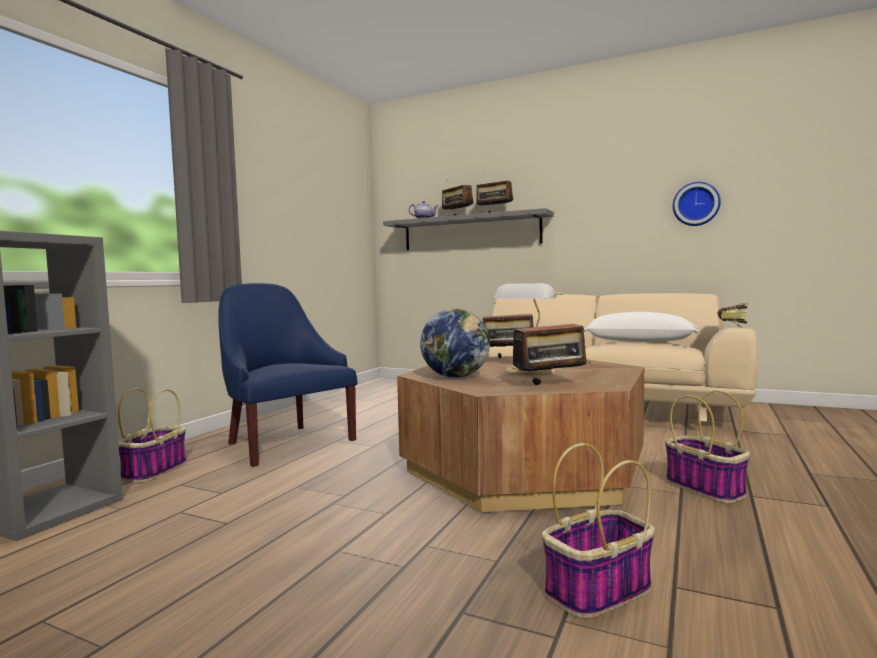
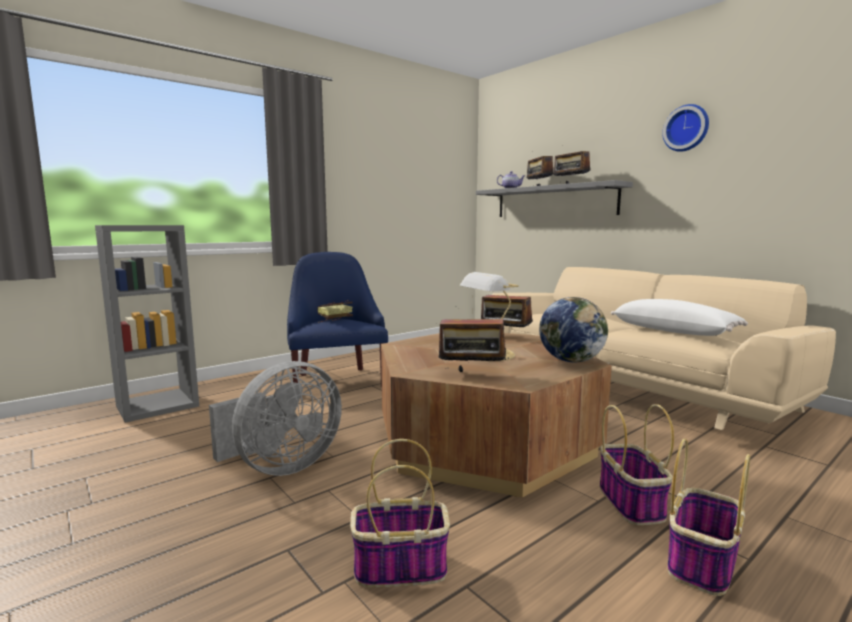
camera: 25 degrees right, 5 degrees up
basket [118,388,187,482] -> basket moved to [667,439,750,596]
globe [420,309,490,378] -> globe moved to [539,297,608,363]
wall clock [673,182,721,226] -> wall clock moved to [662,104,709,152]
book [718,303,747,328] -> book moved to [317,300,353,322]
none -> grey fan [209,361,342,476]

